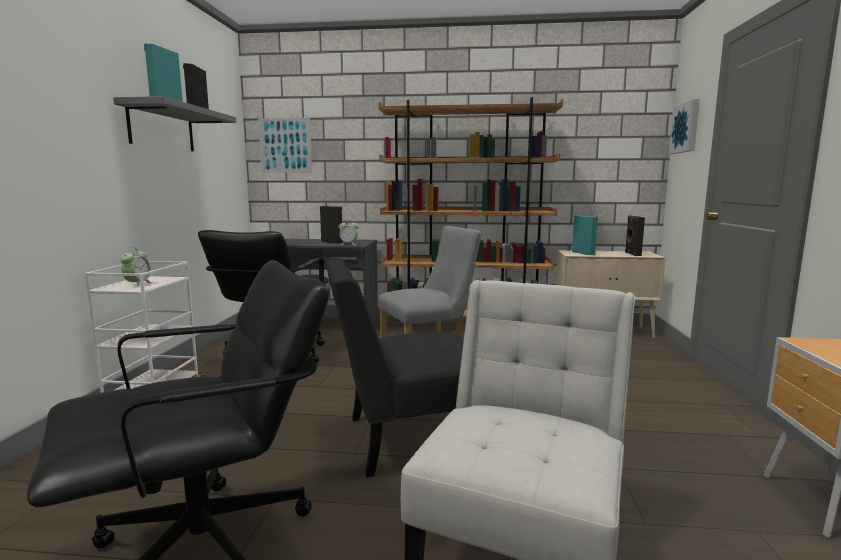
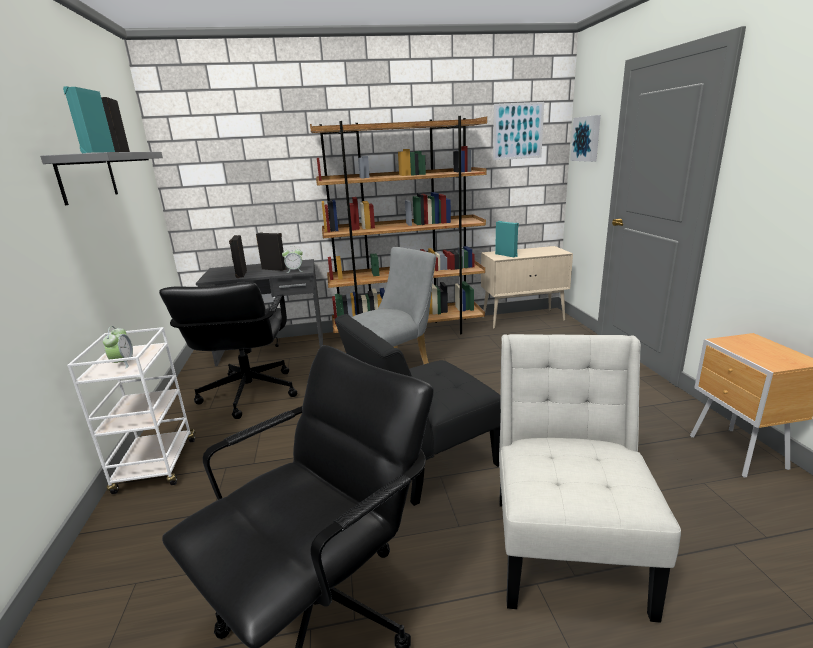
camera: 15 degrees left, 10 degrees up
picture [258,118,312,173] -> picture moved to [493,102,544,160]
black speaker [625,216,645,256] -> black speaker moved to [229,235,247,278]

